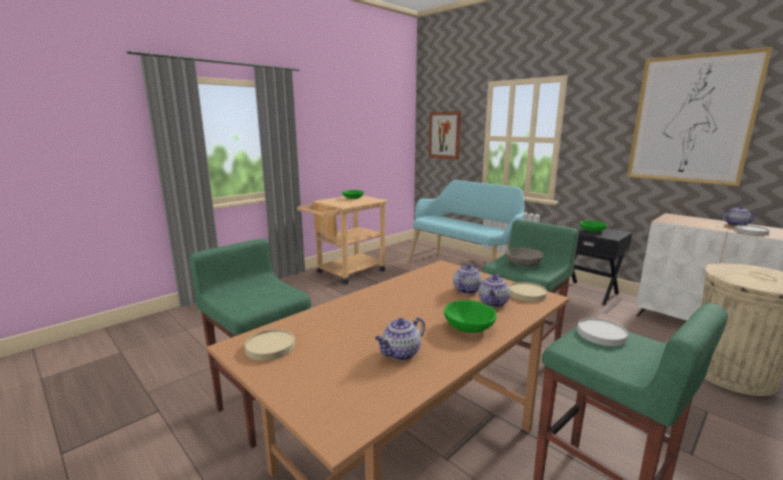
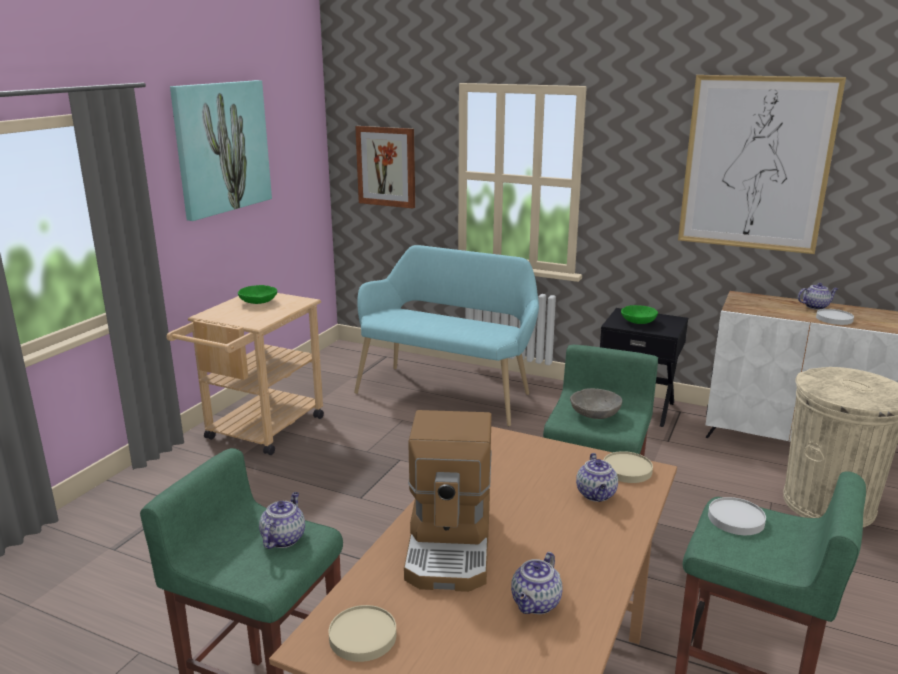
camera: 20 degrees left, 5 degrees up
green bowl [444,300,497,333] -> none
teapot [453,264,482,294] -> teapot moved to [259,492,305,549]
none -> picture [170,80,272,221]
none -> coffee machine [404,410,492,592]

